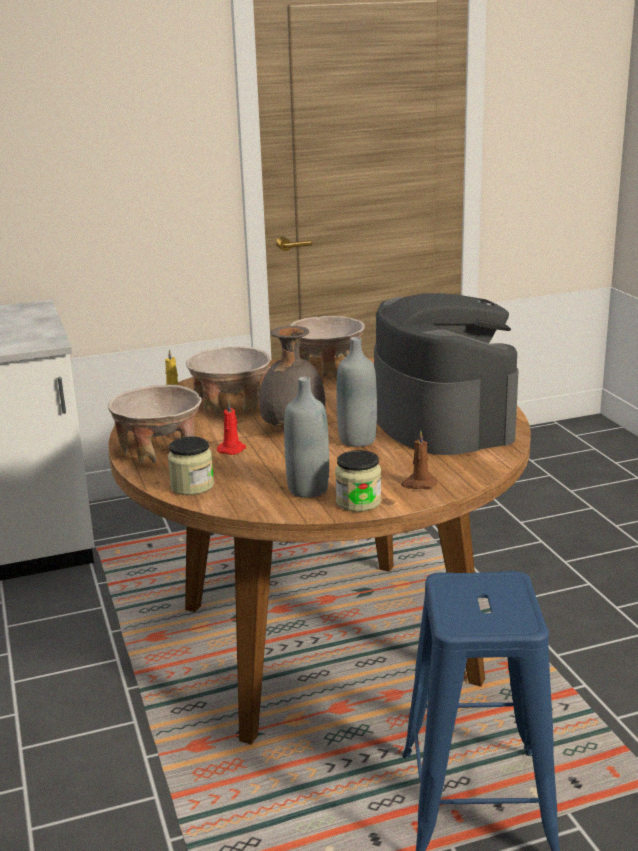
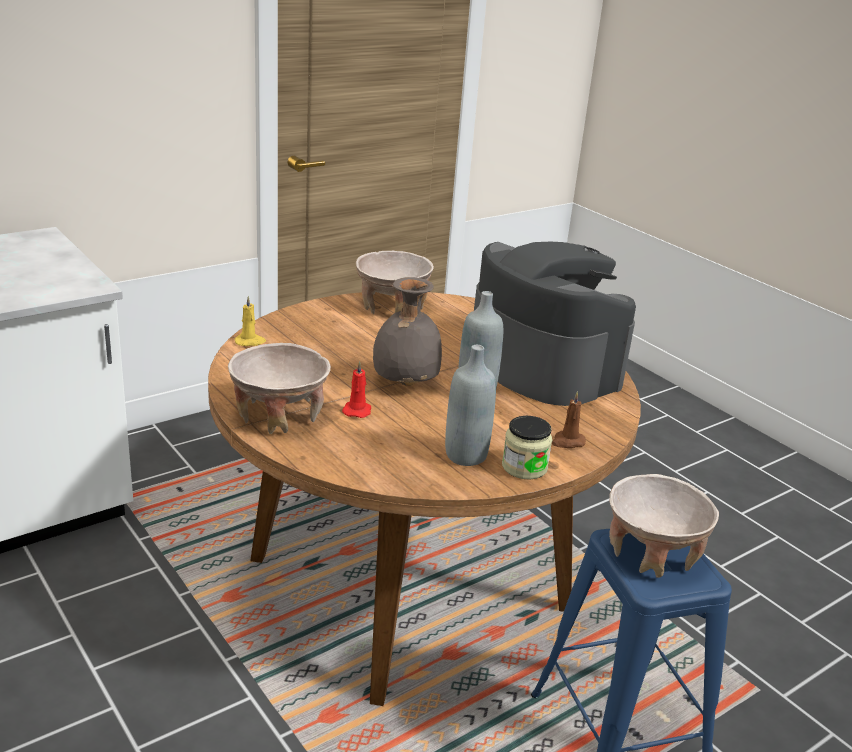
camera: 20 degrees left, 5 degrees up
jar [168,436,214,495] -> none
beige bowl [186,346,271,415] -> beige bowl moved to [609,474,719,578]

